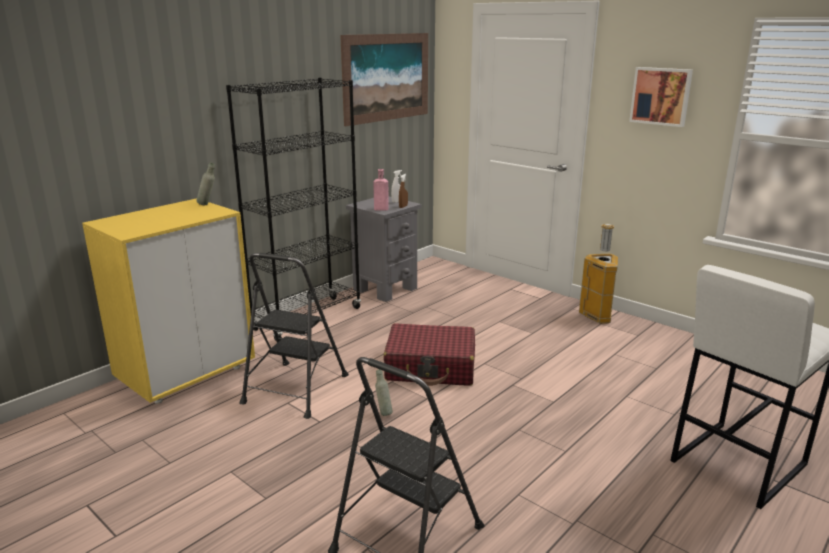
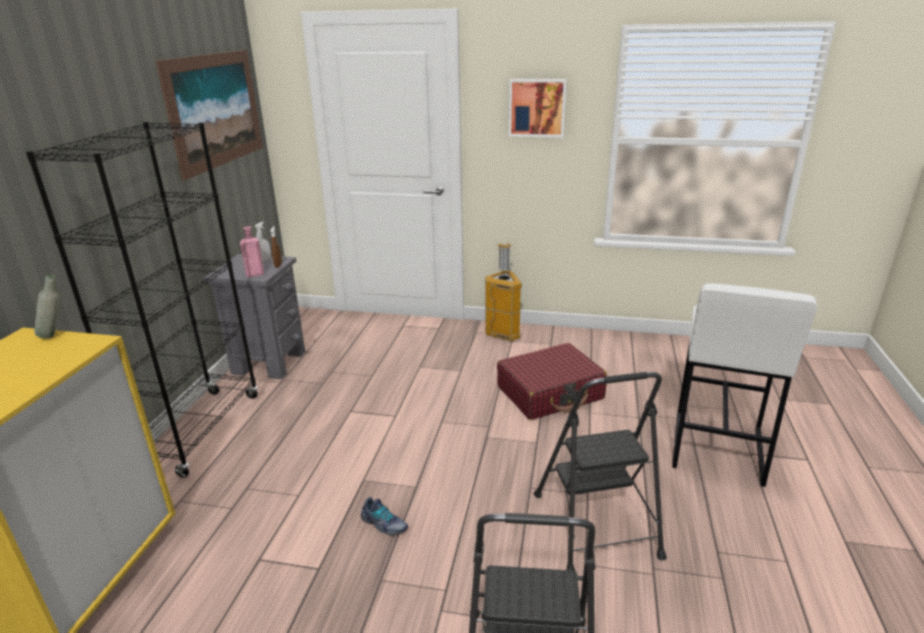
camera: 30 degrees left, 5 degrees up
black step ladder [239,253,349,419] -> black step ladder moved to [533,372,667,571]
grey bottle [375,369,393,416] -> shoe [361,497,408,536]
red suitcase [383,323,475,386] -> red suitcase moved to [497,343,607,420]

